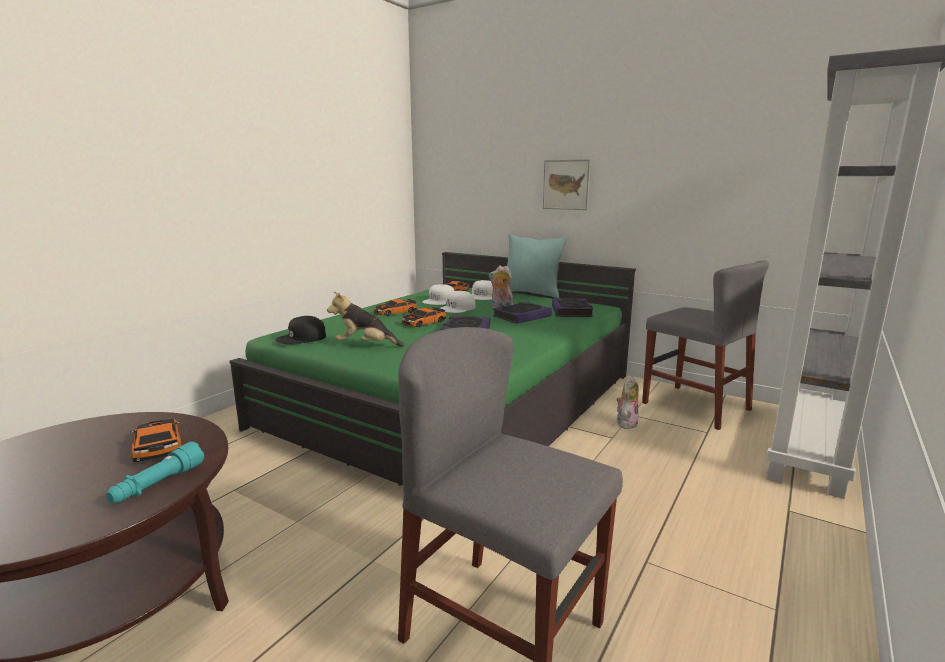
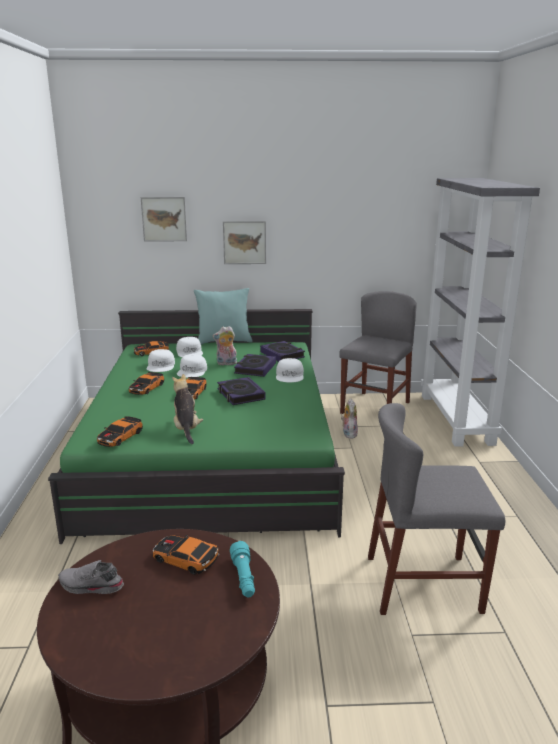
camera: 35 degrees left, 5 degrees up
black cap [276,316,326,344] -> toy car [97,416,143,447]
plush toy [327,292,405,347] -> plush toy turned 105 degrees clockwise [172,374,203,444]
grey chair [642,260,769,430] -> grey chair turned 75 degrees counterclockwise [339,291,417,414]
none -> grey shoe [58,560,124,594]
none -> picture [141,197,187,242]
none -> white cap [276,358,304,382]

